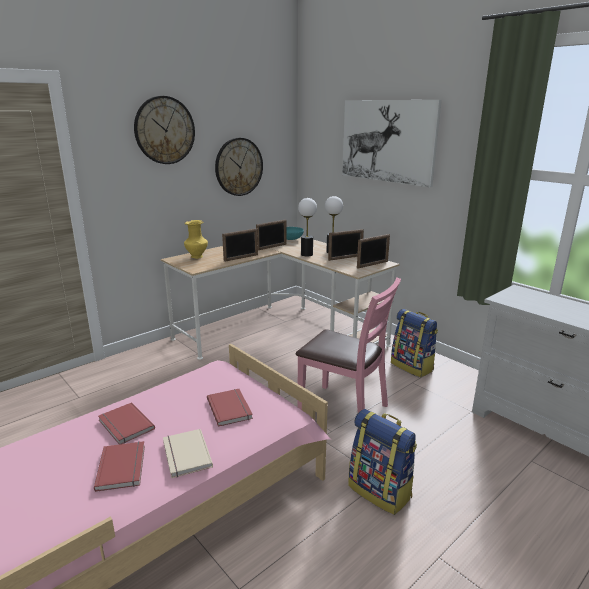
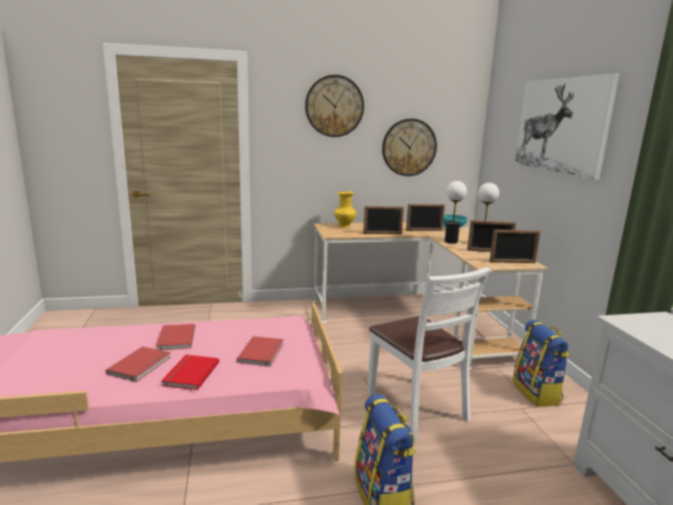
camera: 30 degrees right, 5 degrees down
beige book [163,429,213,478] -> red book [161,355,219,390]
pink chair [296,277,401,413] -> white chair [368,267,491,440]

